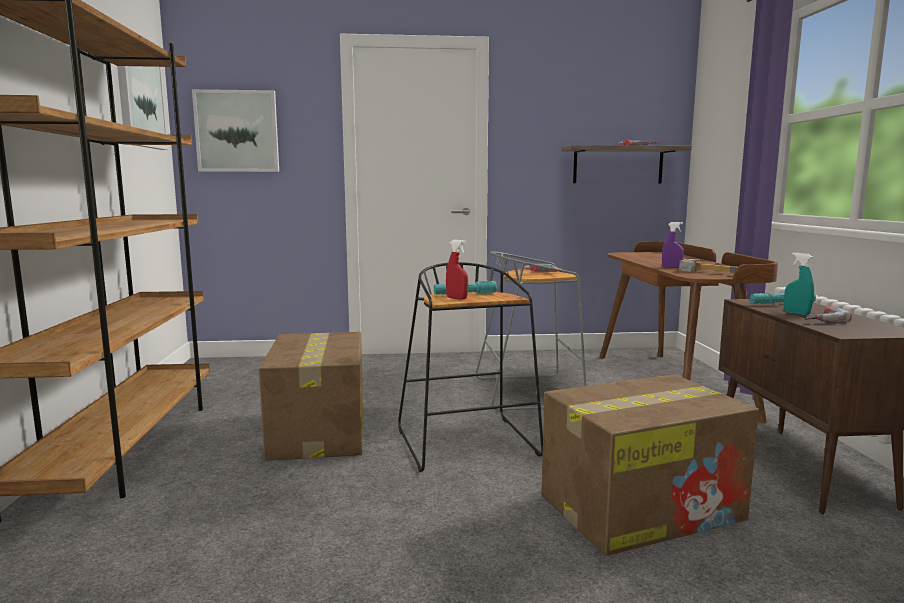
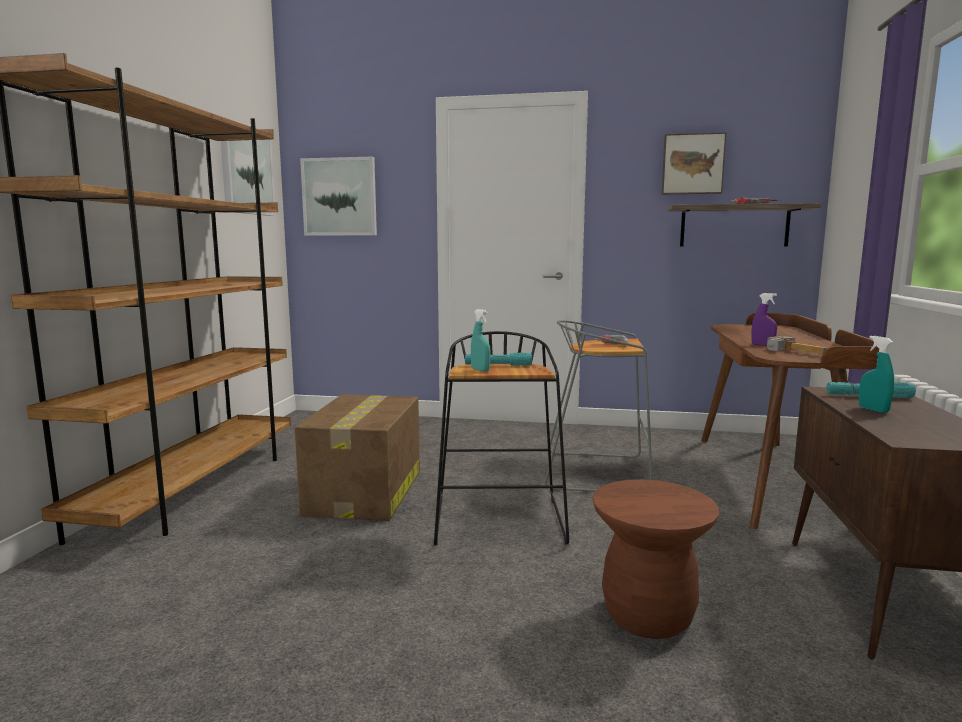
camera: 15 degrees right, 0 degrees up
red spray bottle [446,240,468,300] -> turquoise spray bottle [471,309,491,371]
cardboard box [541,374,759,556] -> brown stool [592,479,719,639]
power drill [804,307,852,322] -> none
none -> picture [662,132,727,194]

